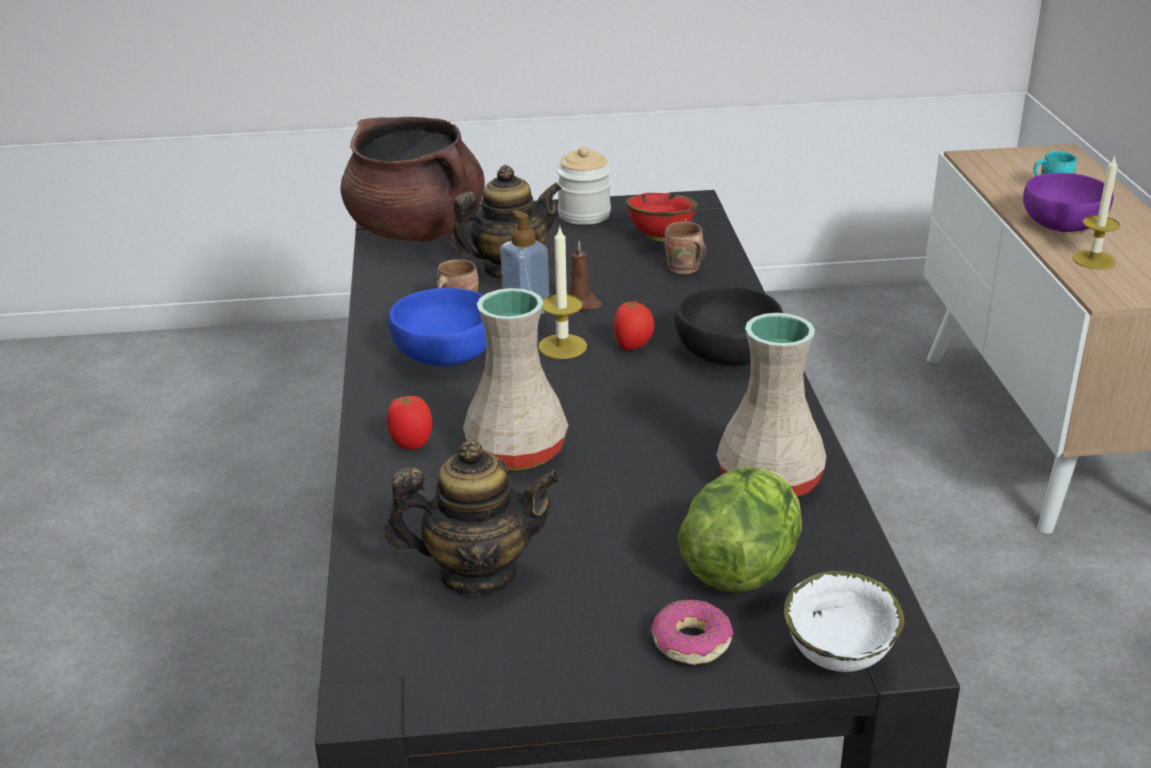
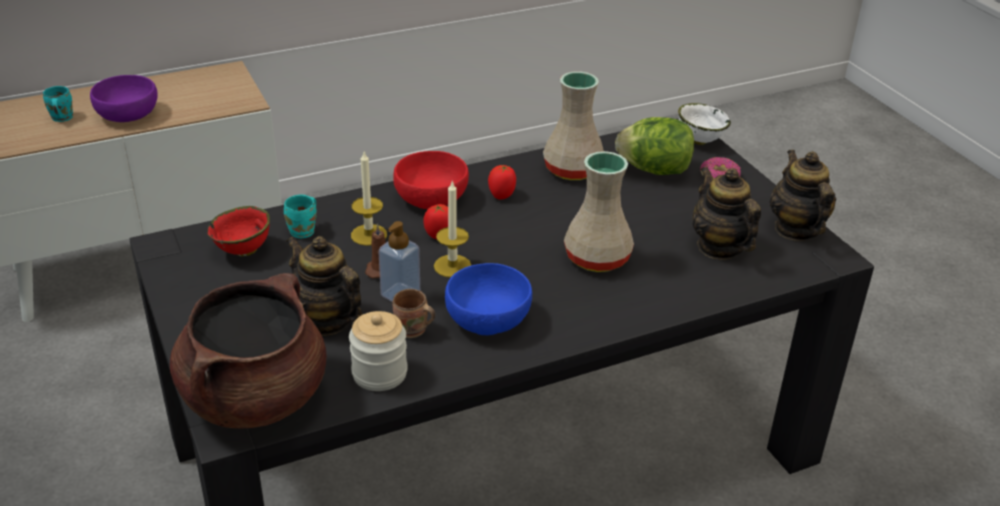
camera: 110 degrees left, 5 degrees up
tomato [387,395,432,450] -> tomato moved to [488,165,516,200]
jar [557,146,611,225] -> jar moved to [349,311,408,391]
brown mug [665,221,706,274] -> turquoise mug [284,195,317,238]
black bowl [675,287,783,366] -> red bowl [393,151,469,209]
candle [1072,156,1120,269] -> candle moved to [351,152,387,246]
none -> teapot [770,150,836,241]

